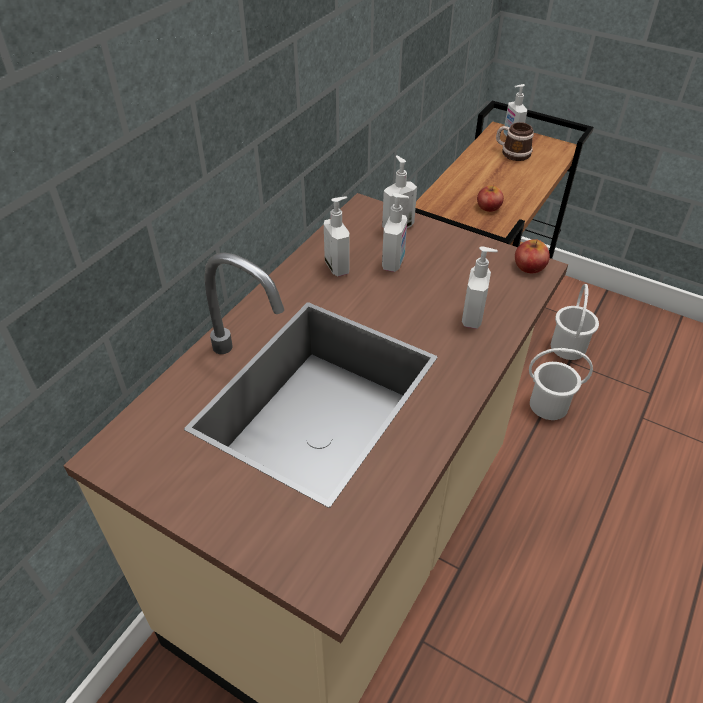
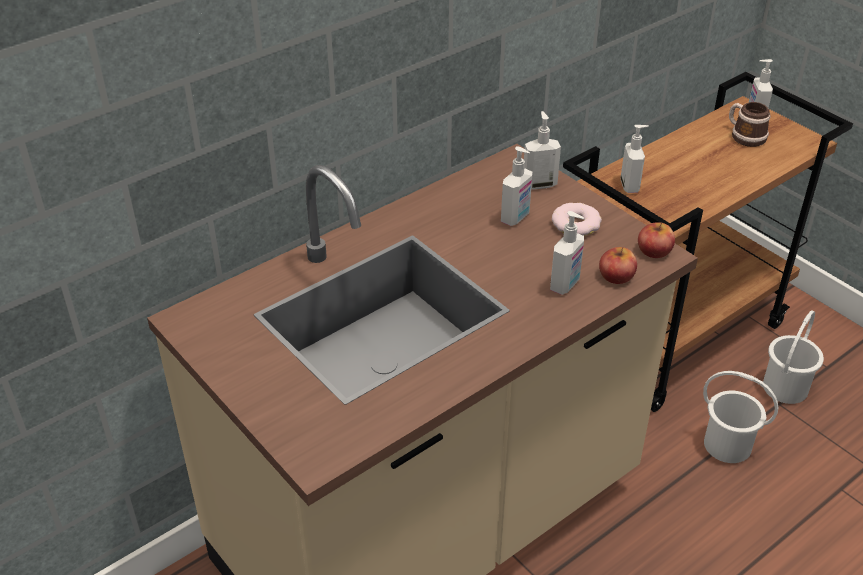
camera: 20 degrees right, 5 degrees down
soap dispenser [324,197,350,276] -> soap dispenser moved to [620,125,649,193]
apple [477,184,504,212] -> apple moved to [599,247,637,284]
none -> donut [552,203,602,236]

